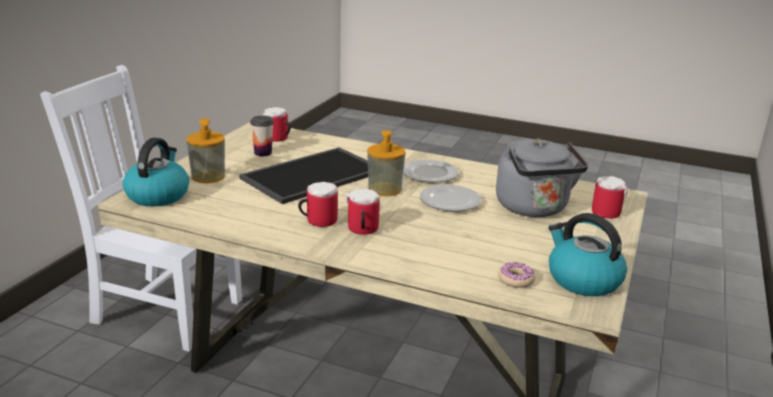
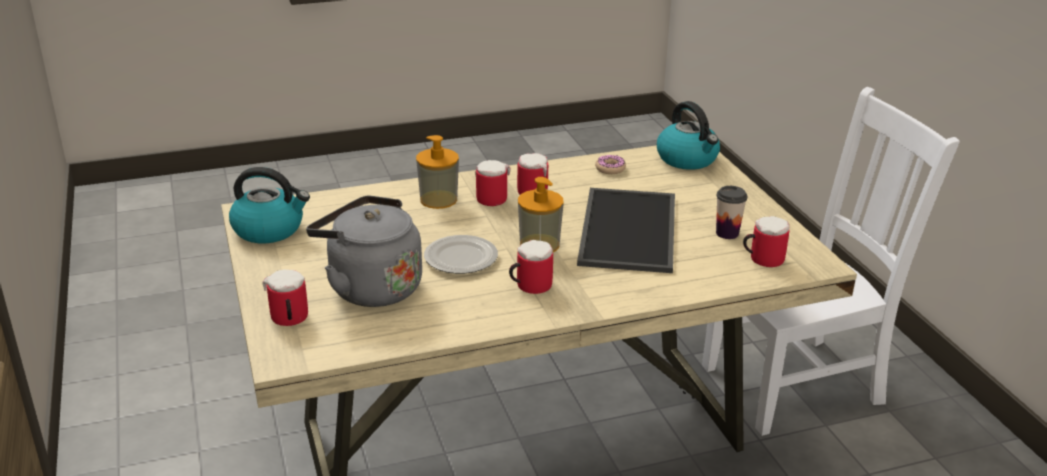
camera: 140 degrees right, 5 degrees up
soap dispenser [186,119,225,183] -> soap dispenser moved to [416,135,459,209]
plate [403,159,458,183] -> mug [509,240,553,294]
donut [498,262,535,288] -> donut moved to [595,155,626,174]

